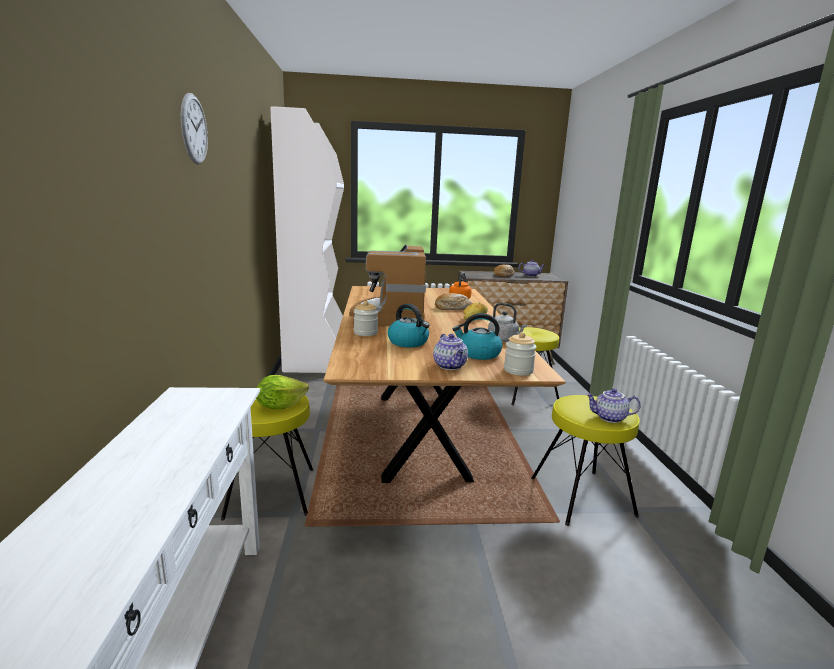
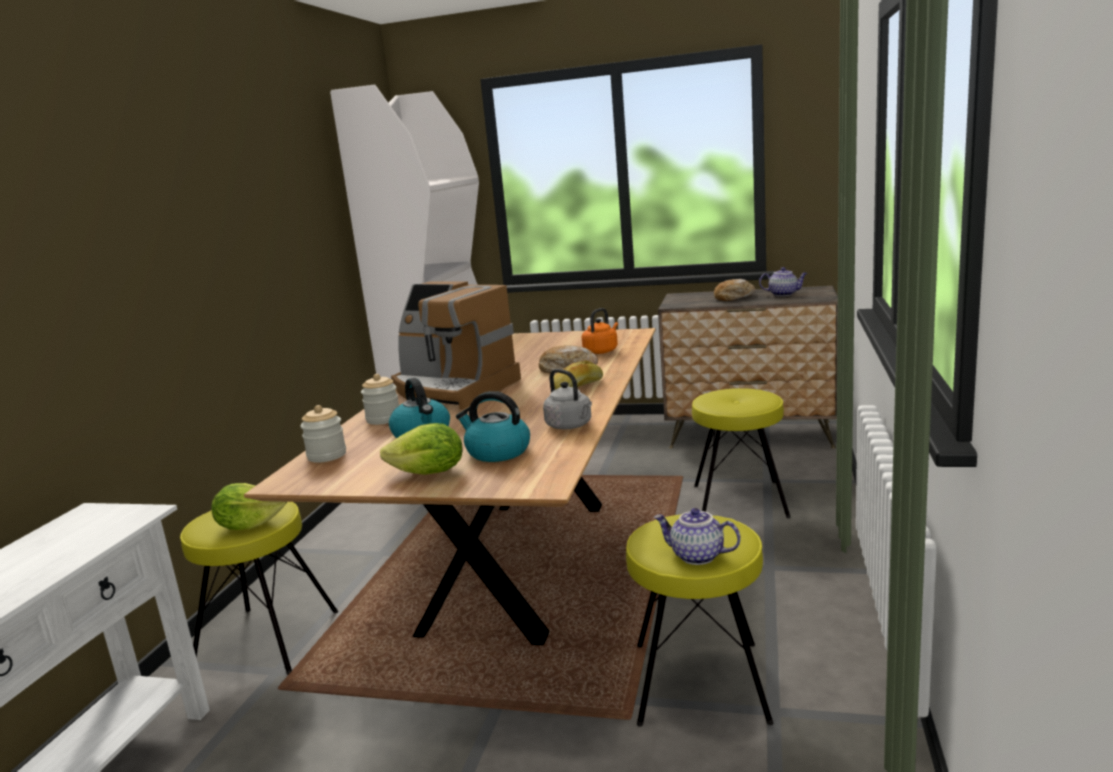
camera: 20 degrees right, 0 degrees up
wall clock [181,93,208,164] -> none
coffee machine [349,245,426,326] -> coffee machine turned 75 degrees counterclockwise [391,281,521,410]
teapot [433,334,468,370] -> lettuce [380,423,463,475]
jar [504,332,537,376] -> jar moved to [300,405,346,463]

